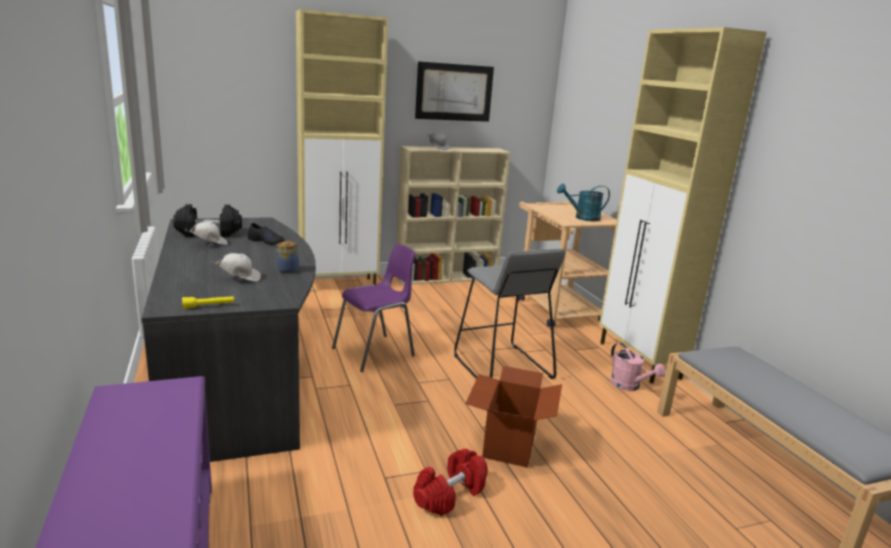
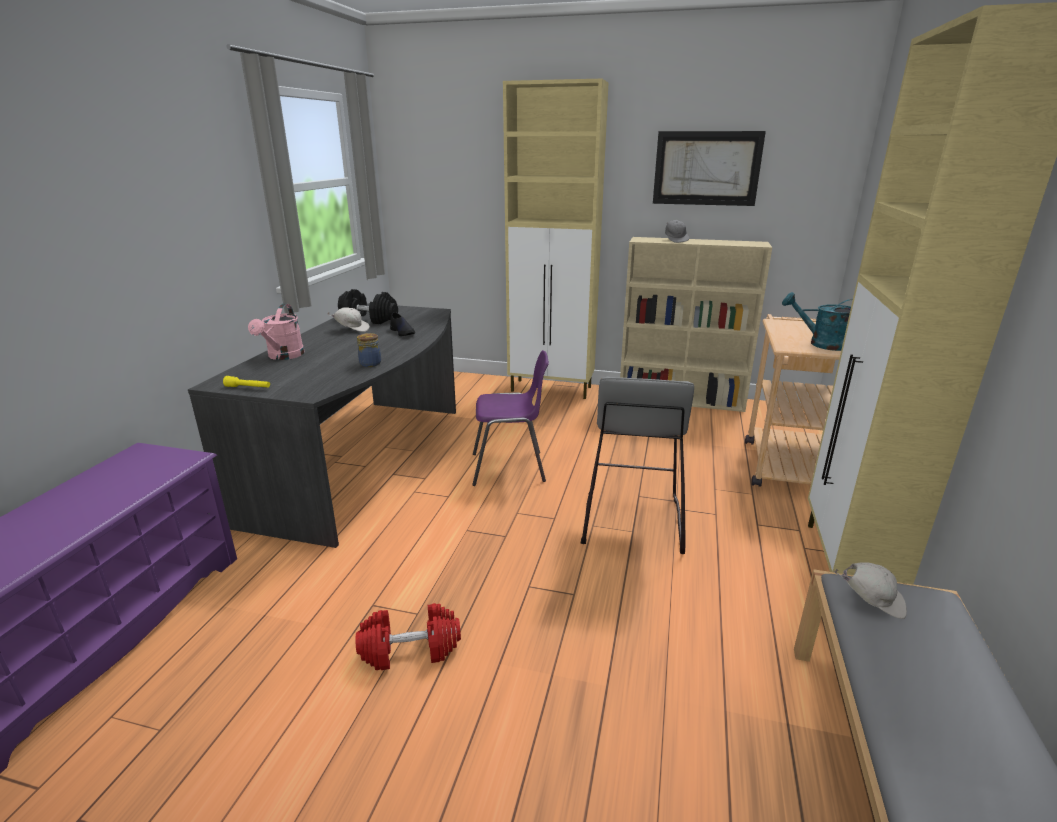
camera: 35 degrees right, 5 degrees up
white cap [211,253,261,282] -> white cap moved to [834,563,907,619]
cardboard box [465,366,562,468] -> none
pink watering can [610,342,665,391] -> pink watering can moved to [248,304,305,360]

